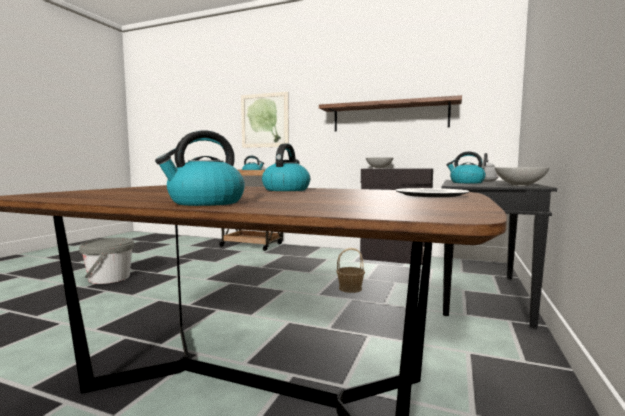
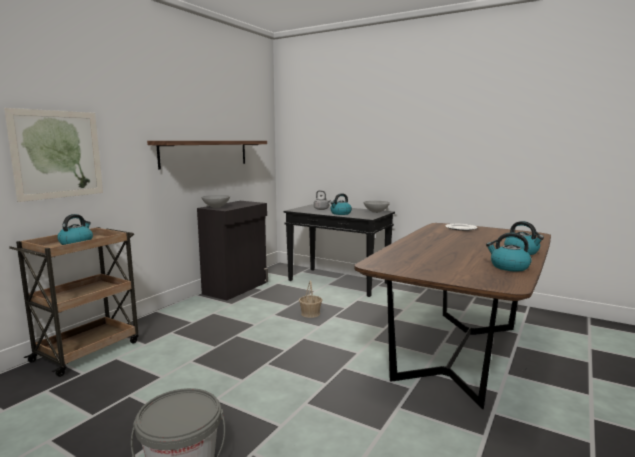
camera: 80 degrees left, 5 degrees up
kettle [262,144,310,191] -> kettle moved to [486,232,532,271]

